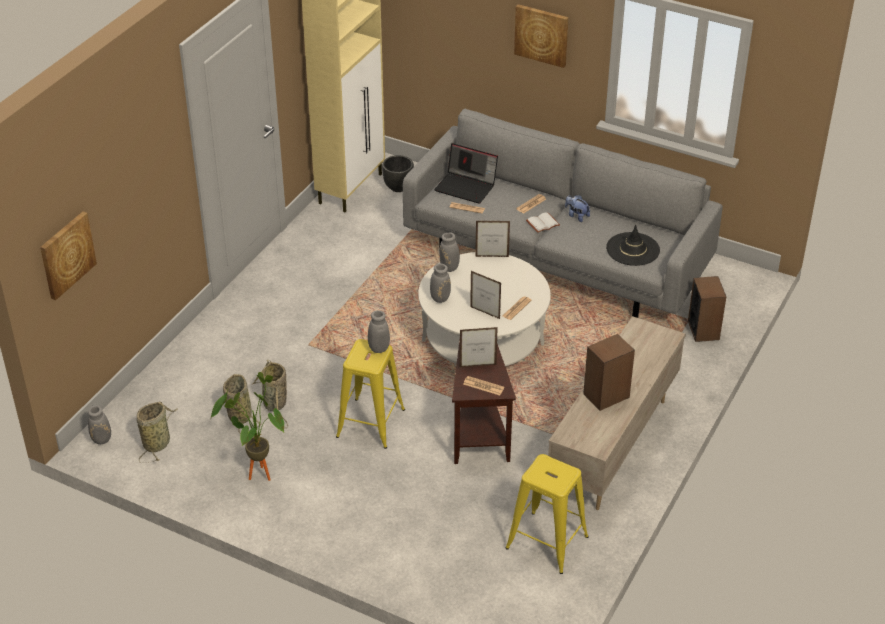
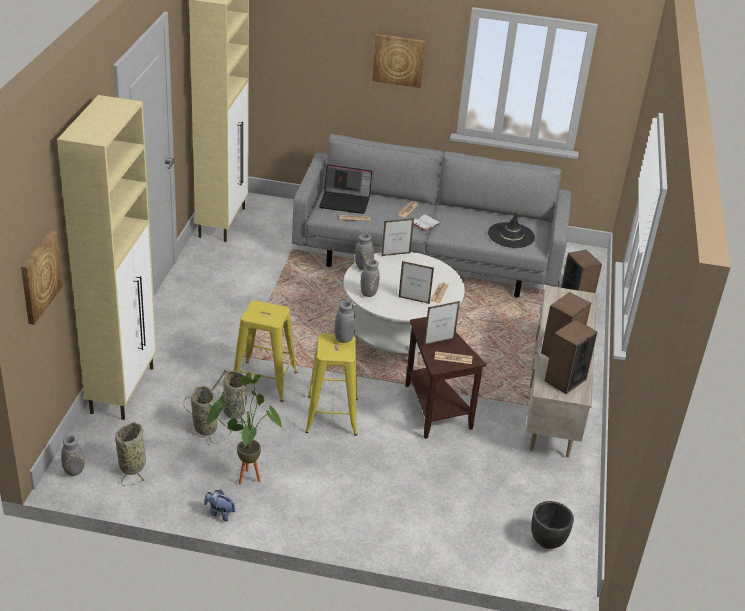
camera: 20 degrees left, 5 degrees down
black planter [382,155,414,192] -> black planter moved to [531,501,574,549]
yellow stool [505,454,589,574] -> yellow stool moved to [234,300,298,402]
plush toy [565,195,590,222] -> plush toy moved to [204,490,235,522]
none -> beige cabinet [57,95,157,420]
none -> speaker [545,319,597,394]

